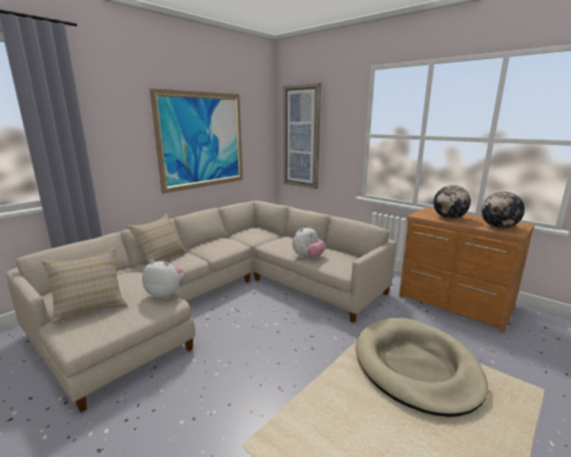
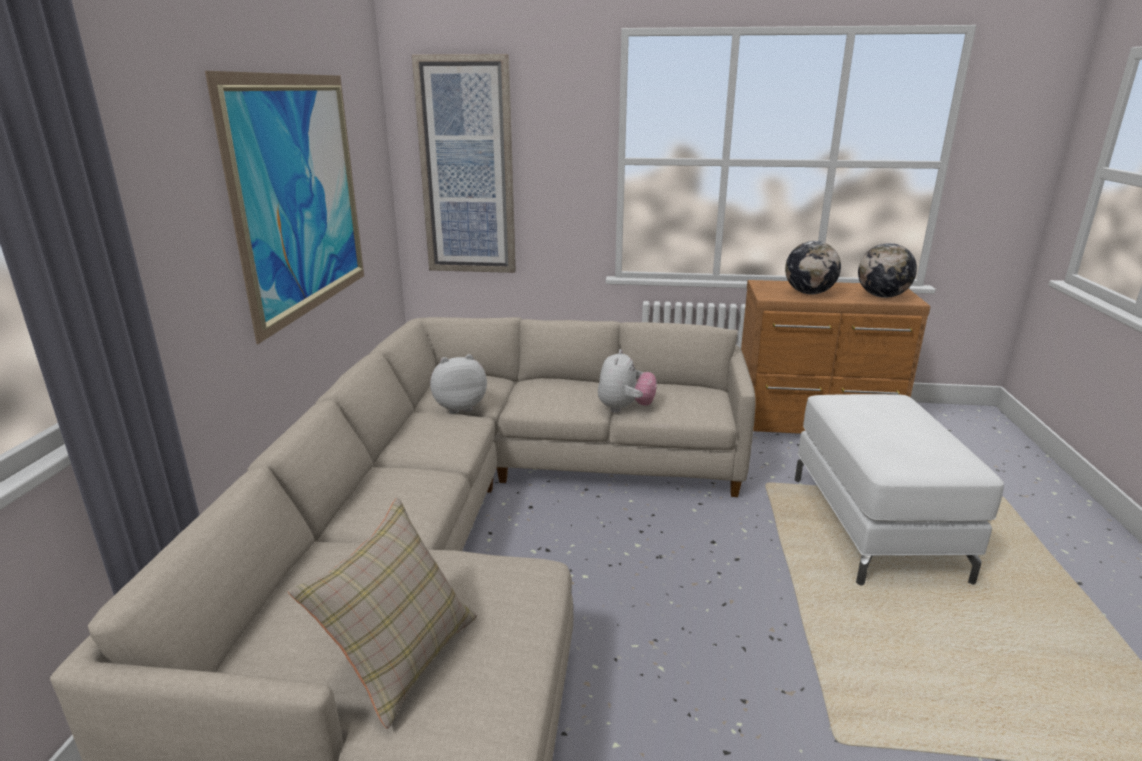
camera: 35 degrees left, 5 degrees up
beige pillow [127,214,188,264] -> none
plush toy [142,260,185,300] -> plush toy moved to [430,354,487,414]
beige dog bed [356,318,488,417] -> white ottoman [795,394,1004,586]

